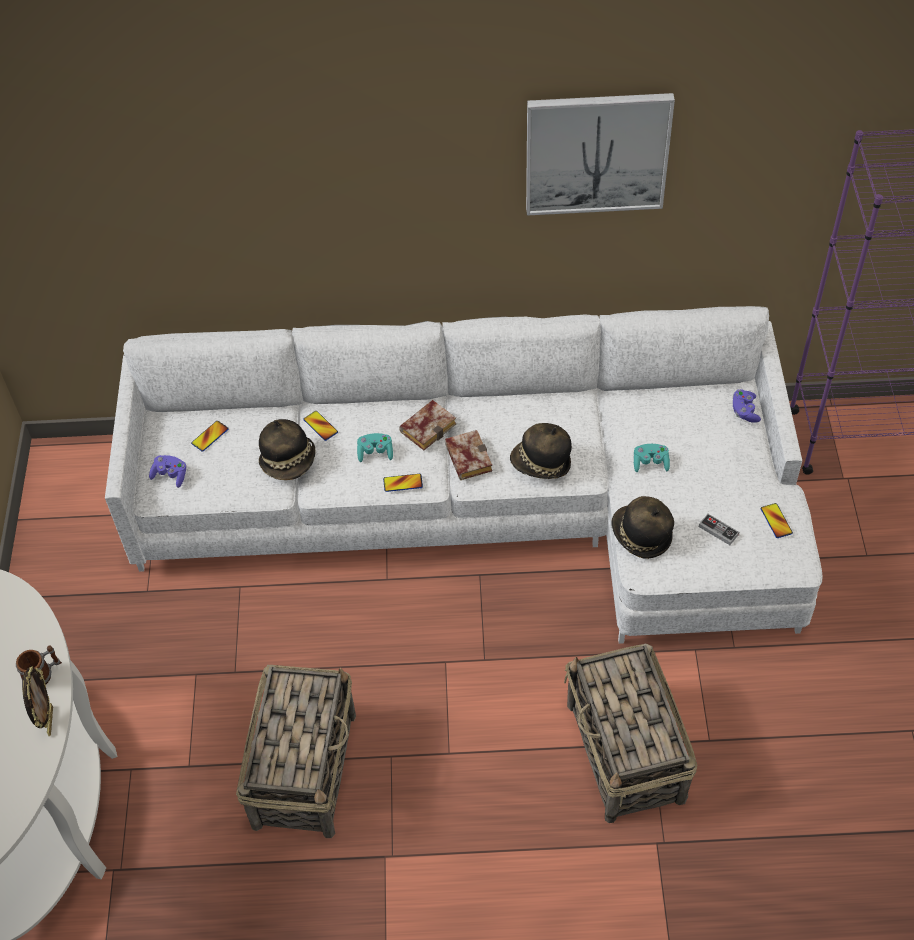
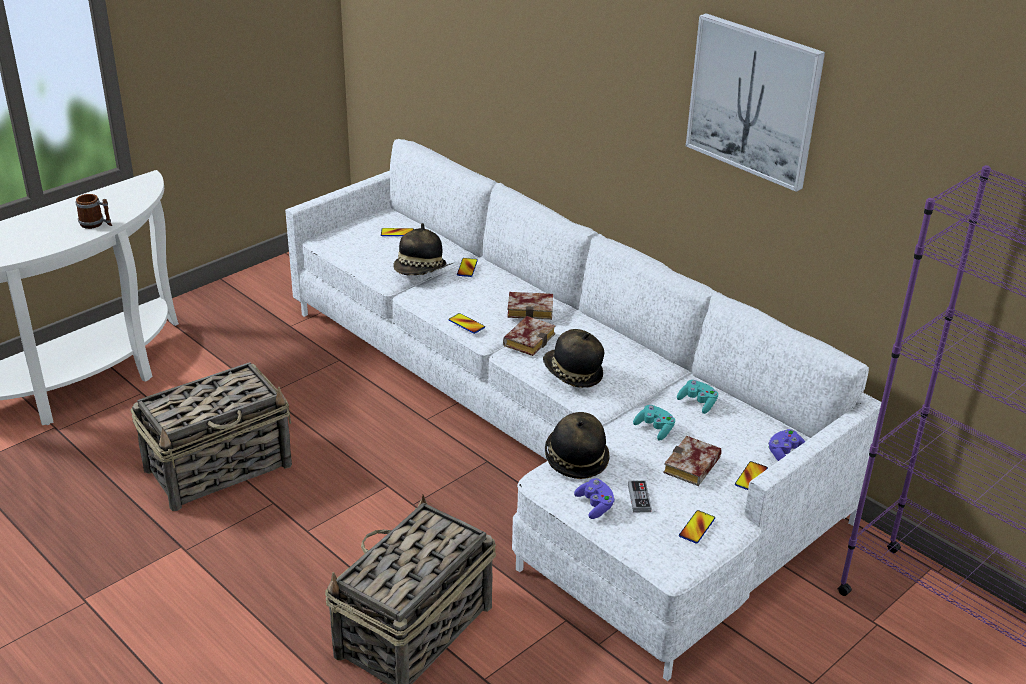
camera: 45 degrees right, 20 degrees down
picture frame [22,667,53,736] -> none
purple game controller [149,455,186,488] -> purple game controller moved to [574,478,615,519]
turquoise game controller [357,433,393,462] -> turquoise game controller moved to [677,380,718,414]
none -> book [663,436,722,486]
none -> phone [735,461,768,490]

